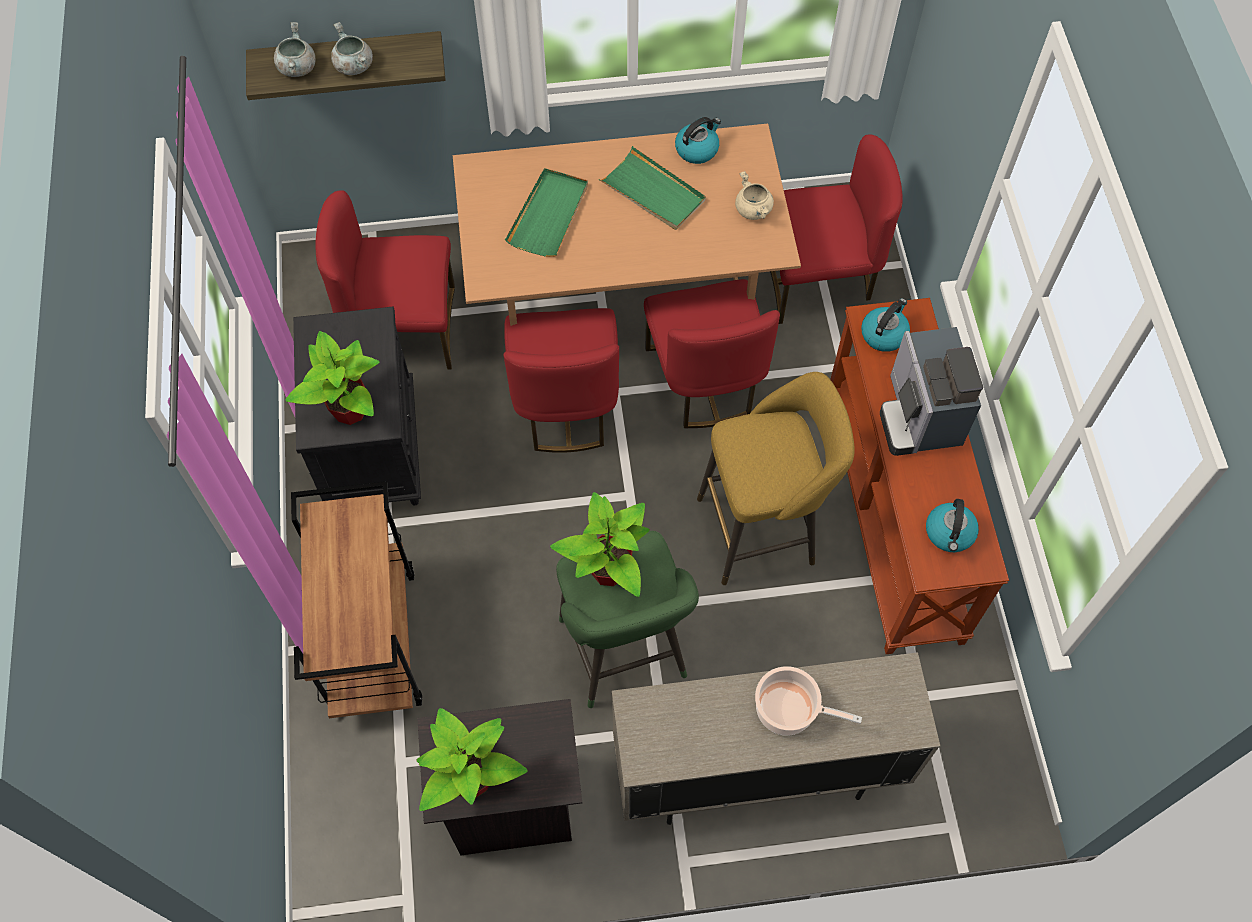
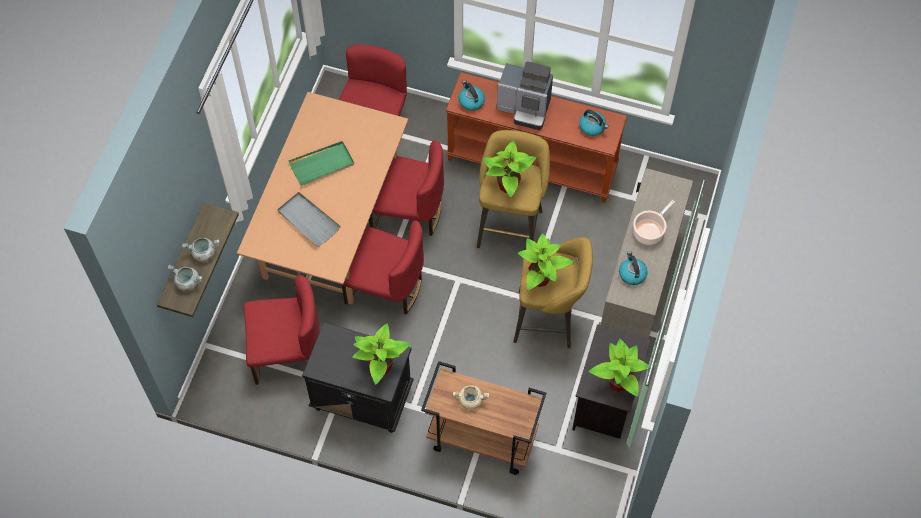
camera: 65 degrees left, 0 degrees up
red chair [316,190,455,370] -> red chair turned 120 degrees counterclockwise [243,275,320,385]
green tray [505,168,588,257] -> grey tray [277,192,341,247]
green stool [556,531,699,708] -> yellow stool [513,237,593,348]
kettle [675,117,721,164] -> kettle moved to [619,251,648,285]
beige cooking pot [735,171,774,220] -> beige cooking pot moved to [453,385,489,409]
none -> potted plant [482,141,536,197]

